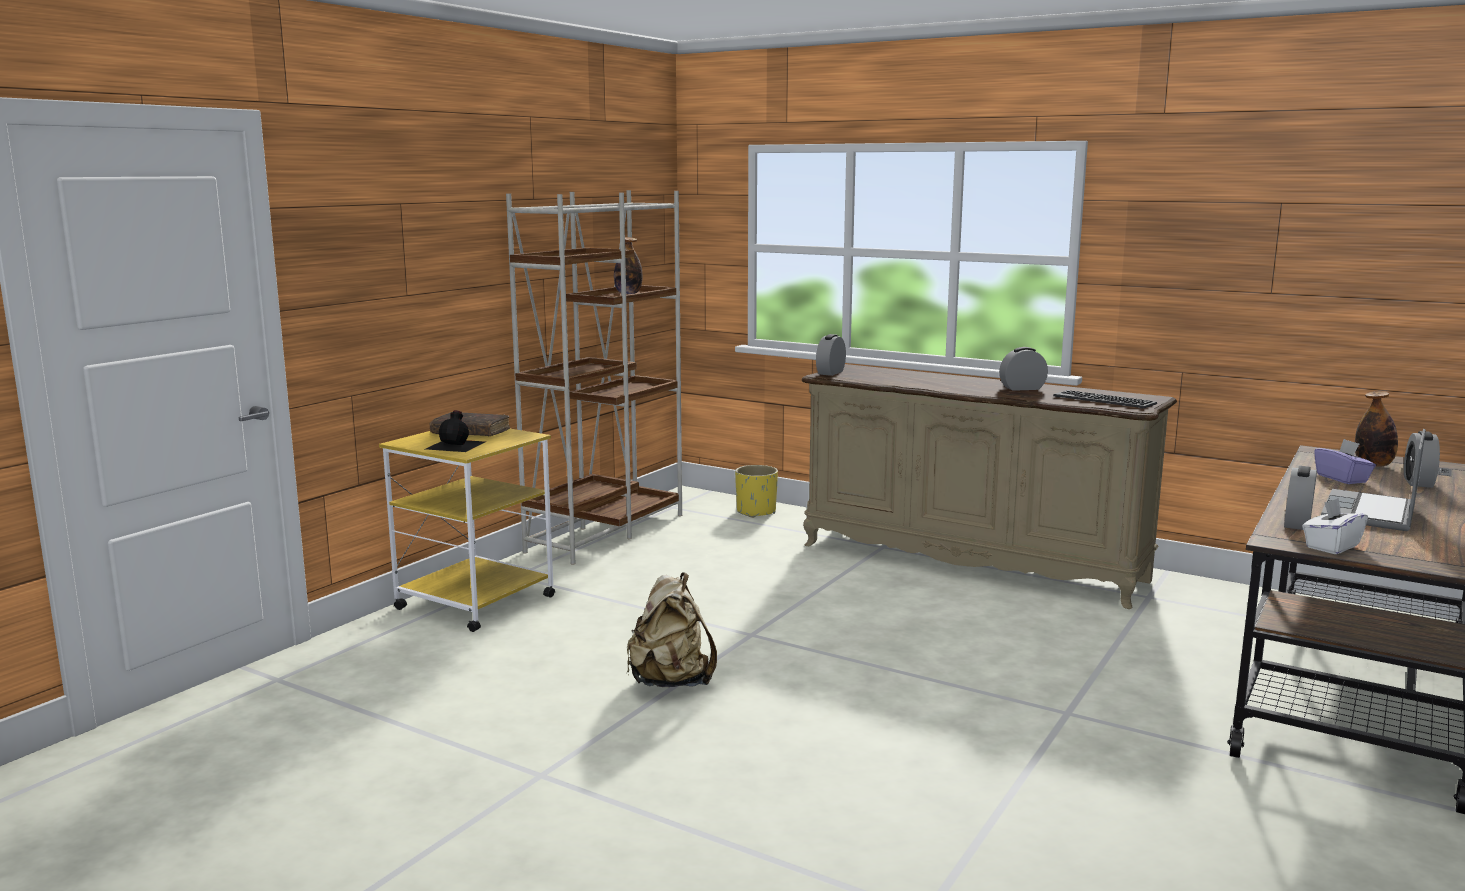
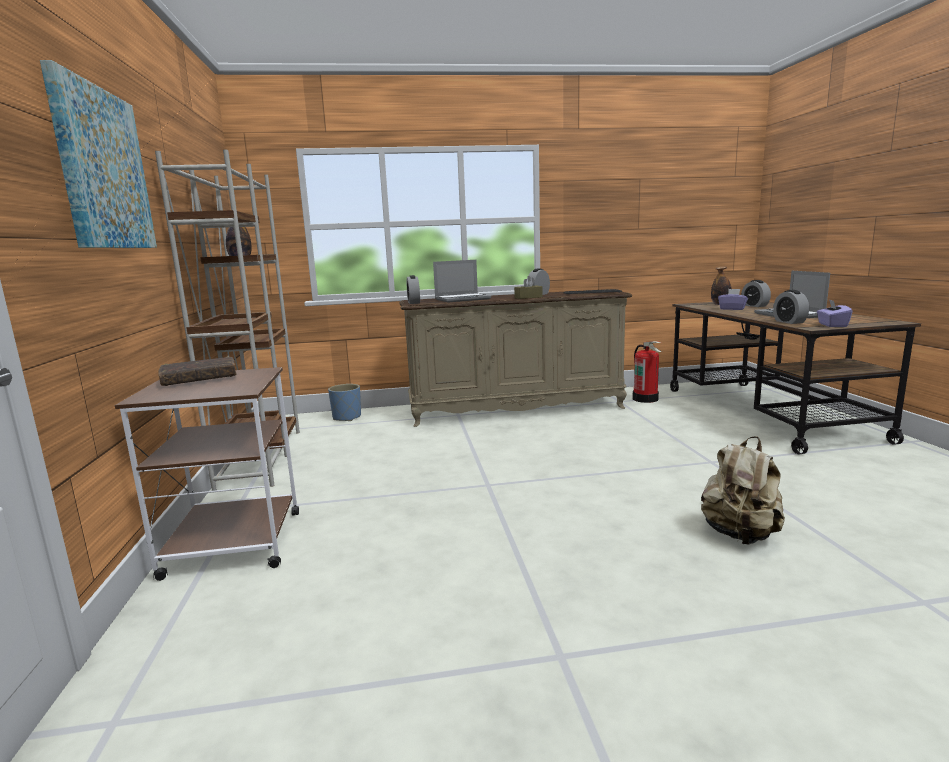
camera: 40 degrees left, 0 degrees up
yellow cart [379,429,555,632] -> brown cart [115,367,299,581]
black bottle [426,410,485,452] -> none
beige backpack [627,572,717,687] -> beige backpack moved to [701,436,785,545]
yellow planter [735,465,778,518] -> blue planter [328,384,361,421]
white tissue box [1303,498,1368,554] -> purple tissue box [817,299,853,327]
none -> picture [40,60,157,248]
none -> laptop [433,260,491,303]
none -> brown tissue box [514,276,543,299]
none -> fire extinguisher [632,341,662,403]

